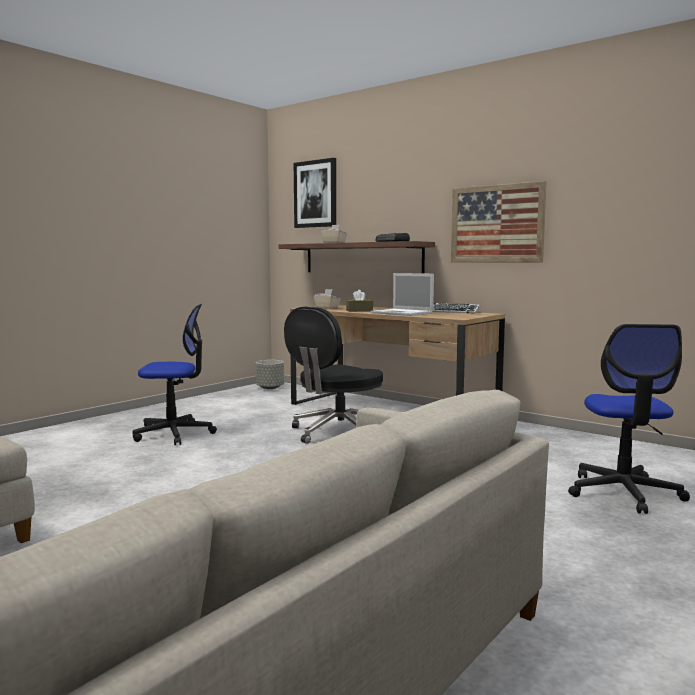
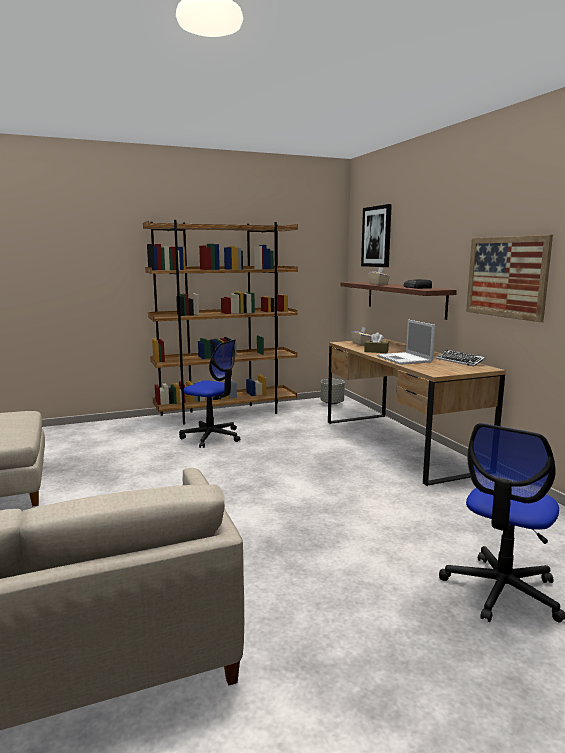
camera: 30 degrees right, 5 degrees up
black office chair [284,307,383,444] -> none
none -> brown bookcase [143,220,298,425]

